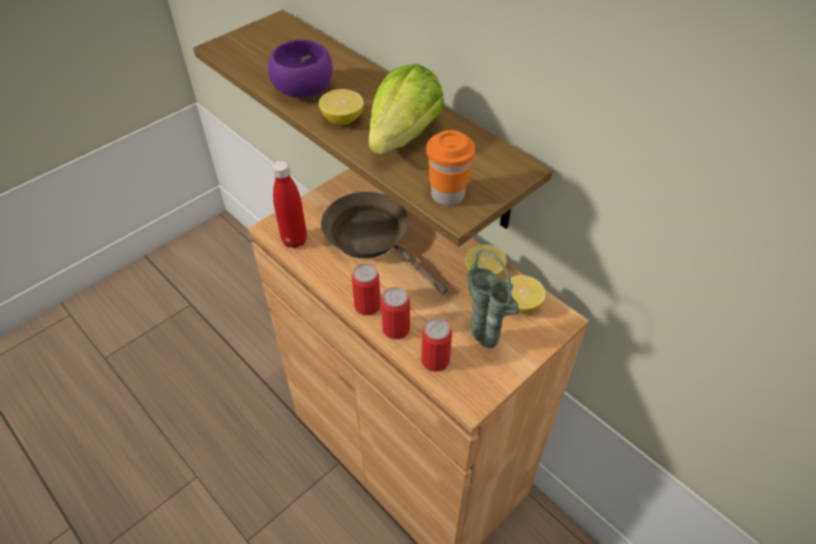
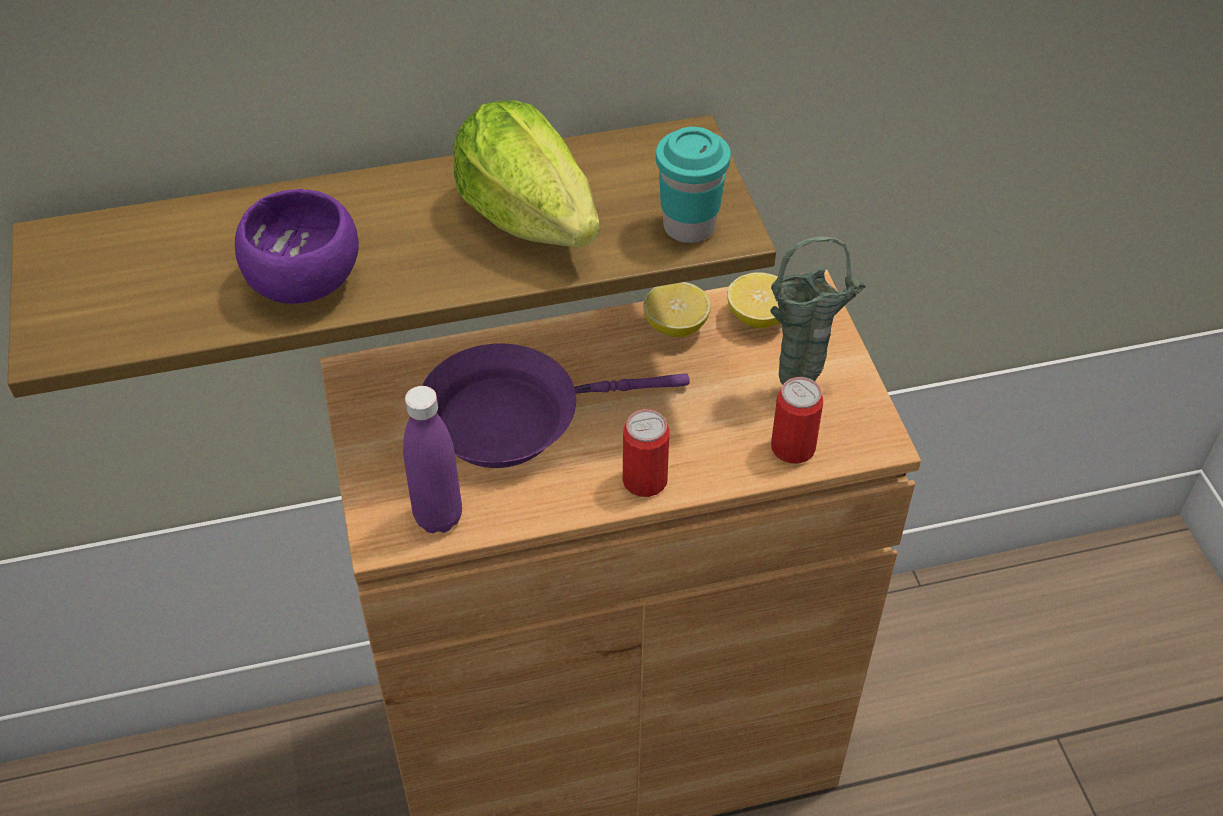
camera: 60 degrees left, 0 degrees up
red bottle [272,160,307,248] -> purple bottle [403,386,462,533]
lemon [319,89,364,125] -> none
brown frying pan [321,192,448,294] -> purple frying pan [422,344,690,468]
can [381,287,410,339] -> none
orange cup [426,130,475,206] -> turquoise cup [656,127,731,243]

